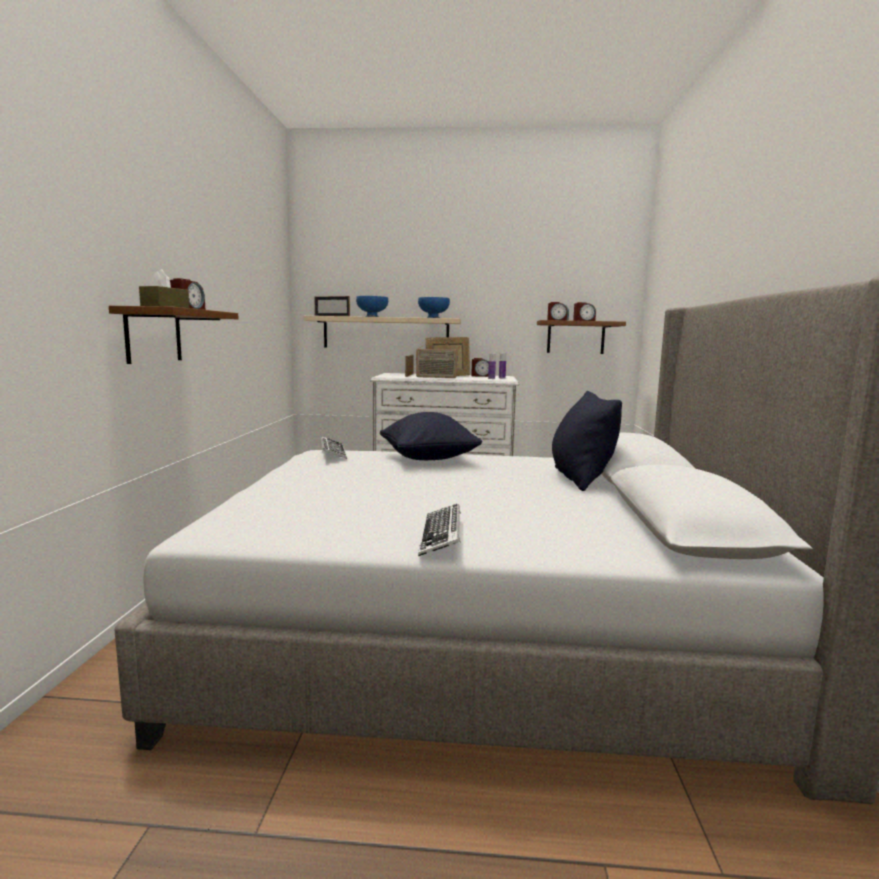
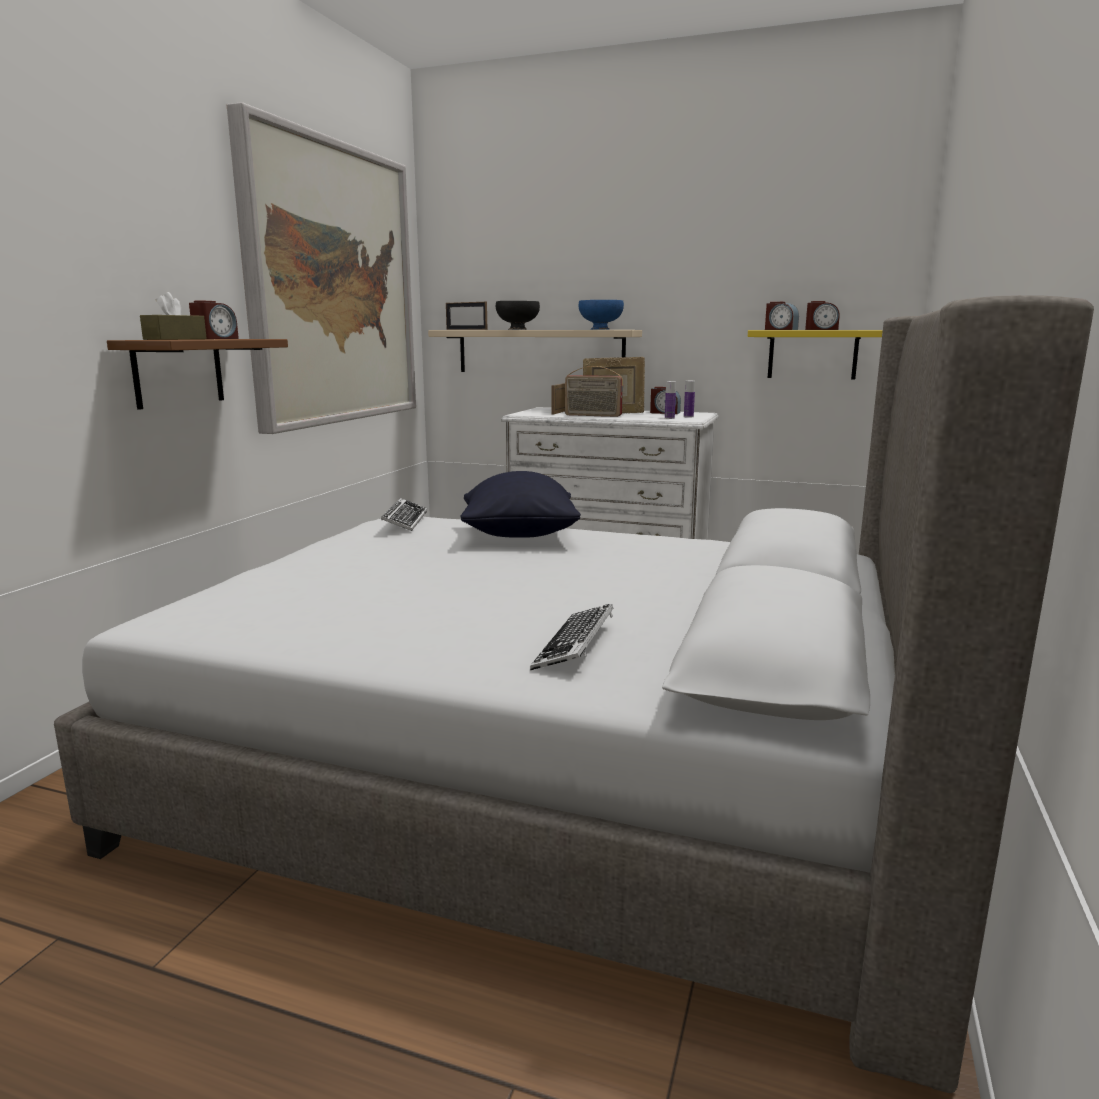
camera: 15 degrees right, 5 degrees up
blue bowl [356,296,388,317] -> black bowl [496,301,540,330]
keyboard [418,504,461,556] -> keyboard moved to [530,604,613,670]
brown shelf [537,320,626,354] -> yellow shelf [748,330,882,380]
black pillow [552,391,622,491] -> none
none -> picture [227,102,416,434]

